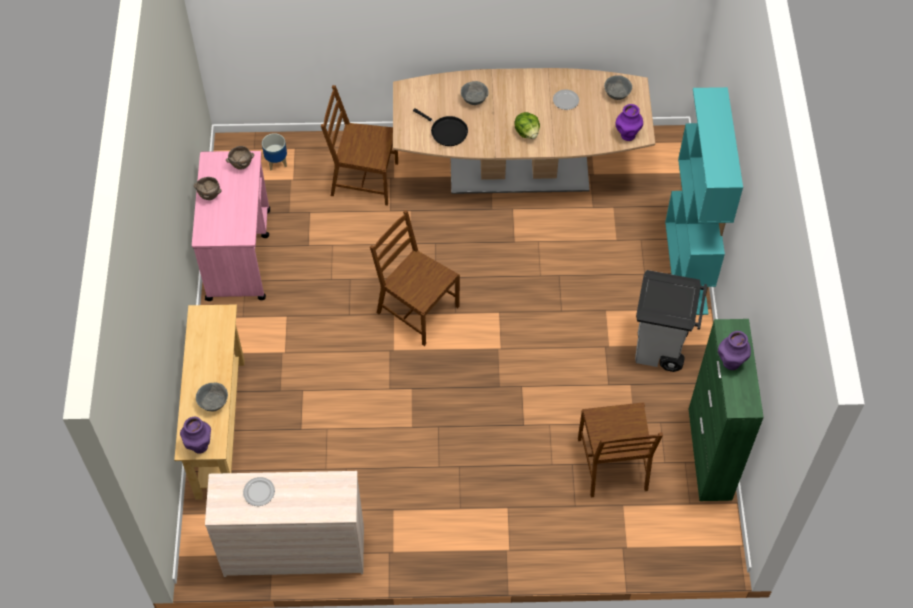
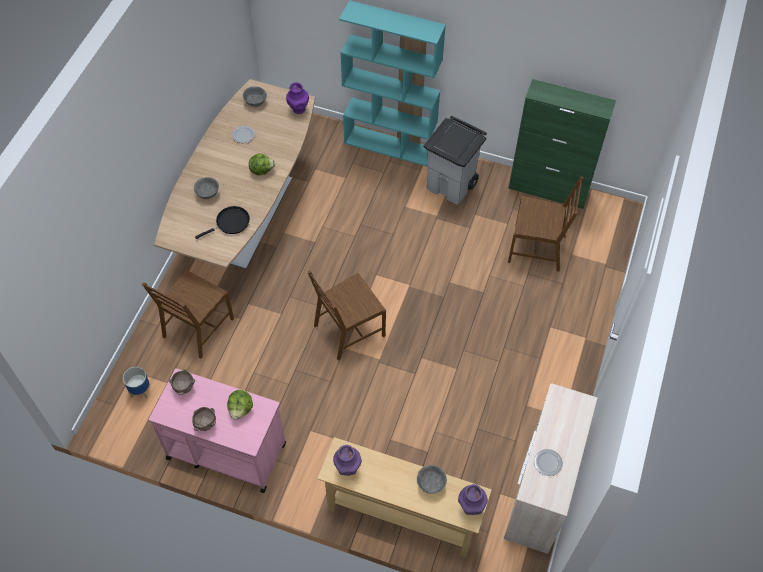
camera: 70 degrees left, 0 degrees up
purple vase [718,331,751,370] -> purple vase moved to [333,445,362,476]
none -> lettuce [227,390,253,420]

